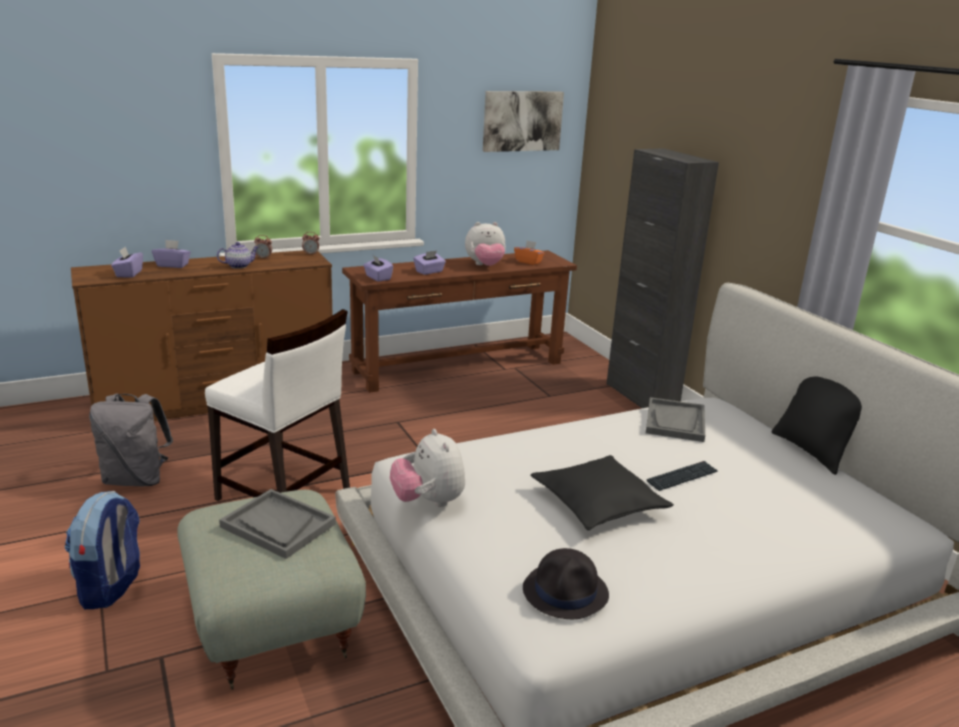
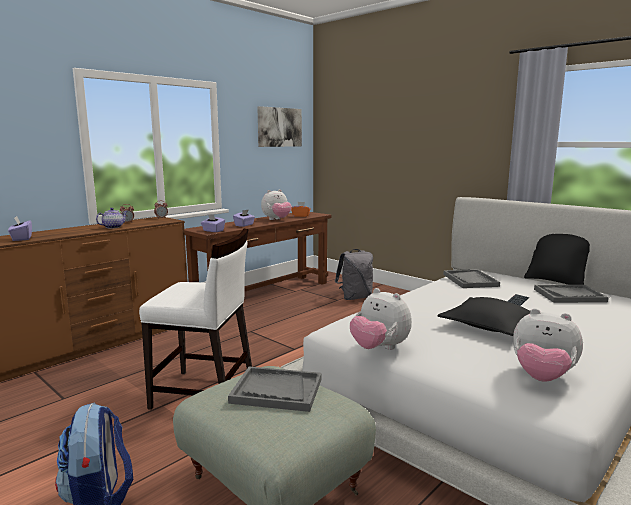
camera: 20 degrees left, 10 degrees down
grey backpack [89,393,173,486] -> grey backpack moved to [335,249,373,300]
purple tissue box [152,240,191,268] -> none
black hat [523,548,609,619] -> plush toy [513,309,583,382]
black cabinet [606,148,719,408] -> none
none -> grey tray [534,285,609,303]

